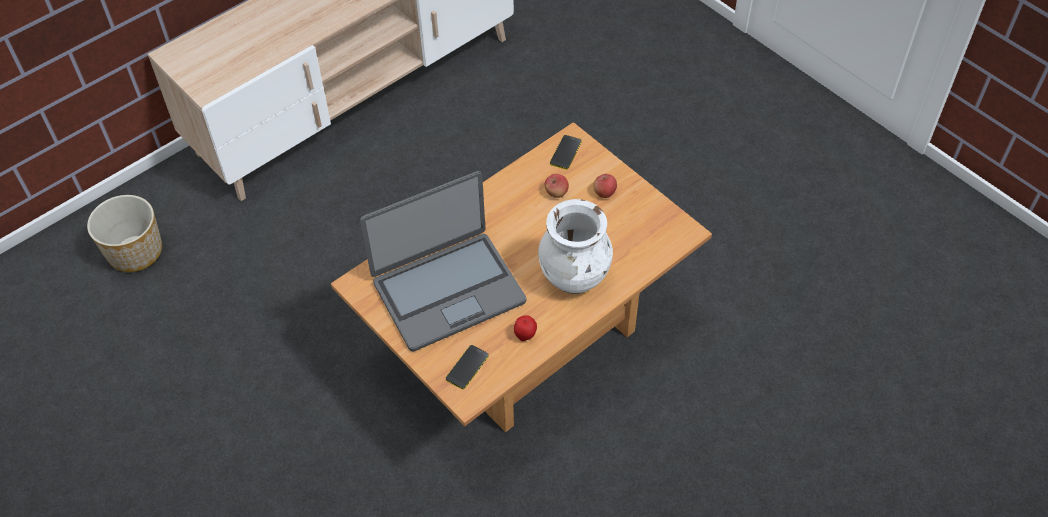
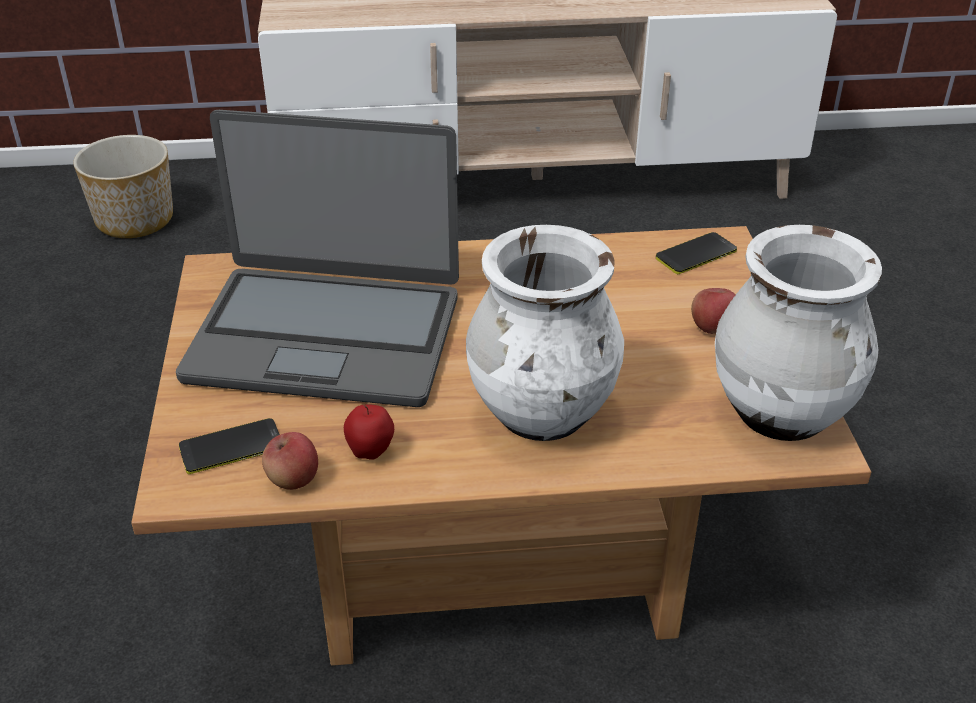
camera: 35 degrees right, 15 degrees down
apple [545,174,569,198] -> apple moved to [262,432,318,490]
none -> white vase [715,225,882,441]

